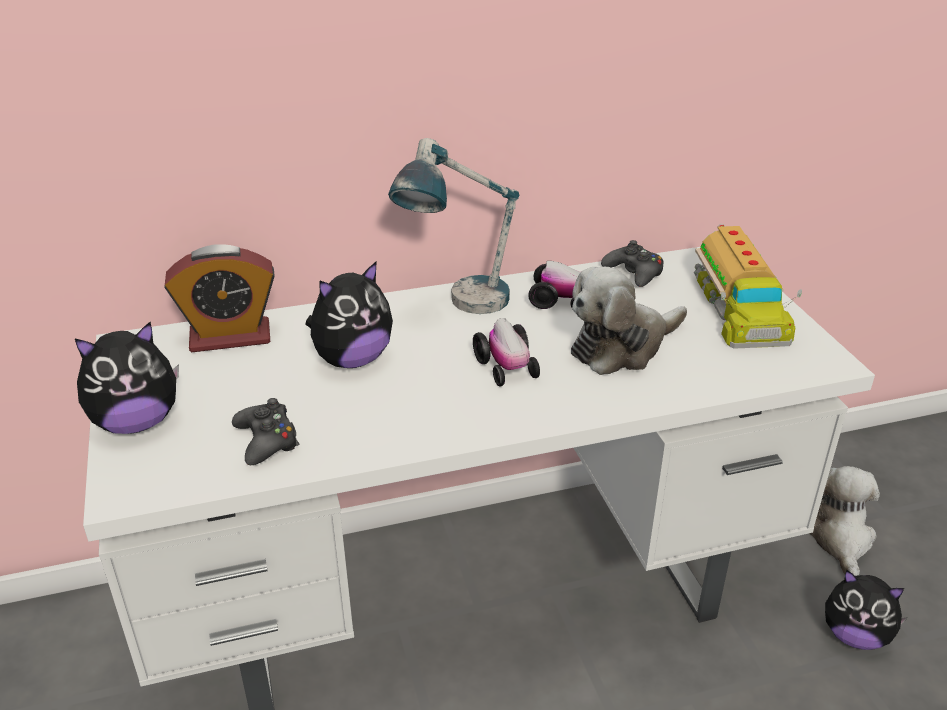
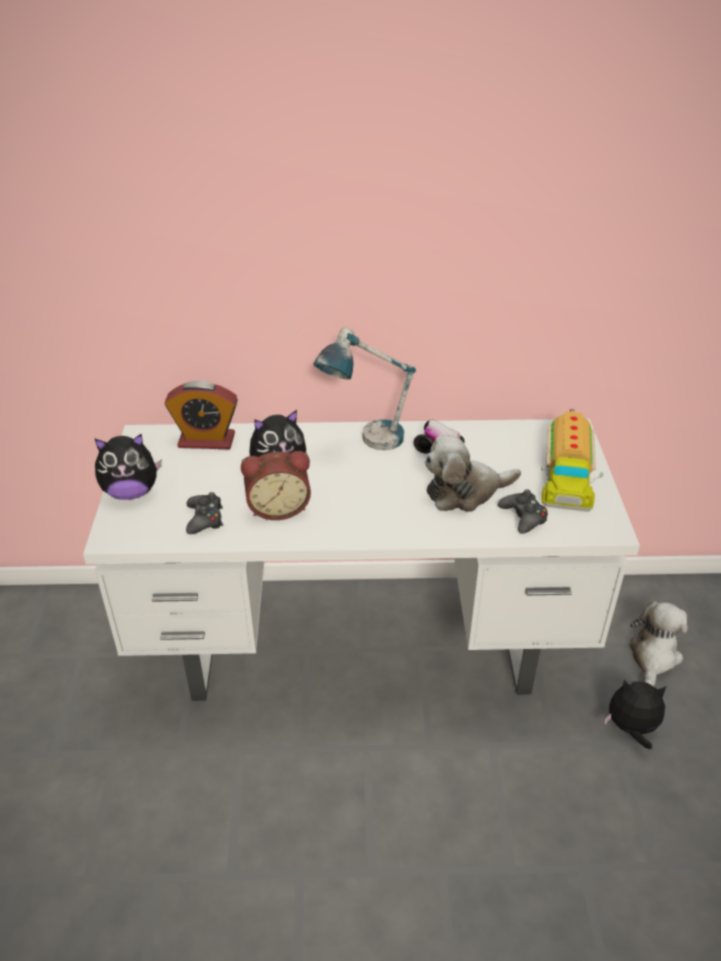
camera: 15 degrees right, 5 degrees up
toy car [473,318,540,386] -> none
black game controller [601,240,664,287] -> black game controller moved to [498,489,548,534]
plush toy [825,570,908,650] -> plush toy turned 150 degrees clockwise [605,679,666,749]
none -> alarm clock [241,451,311,520]

